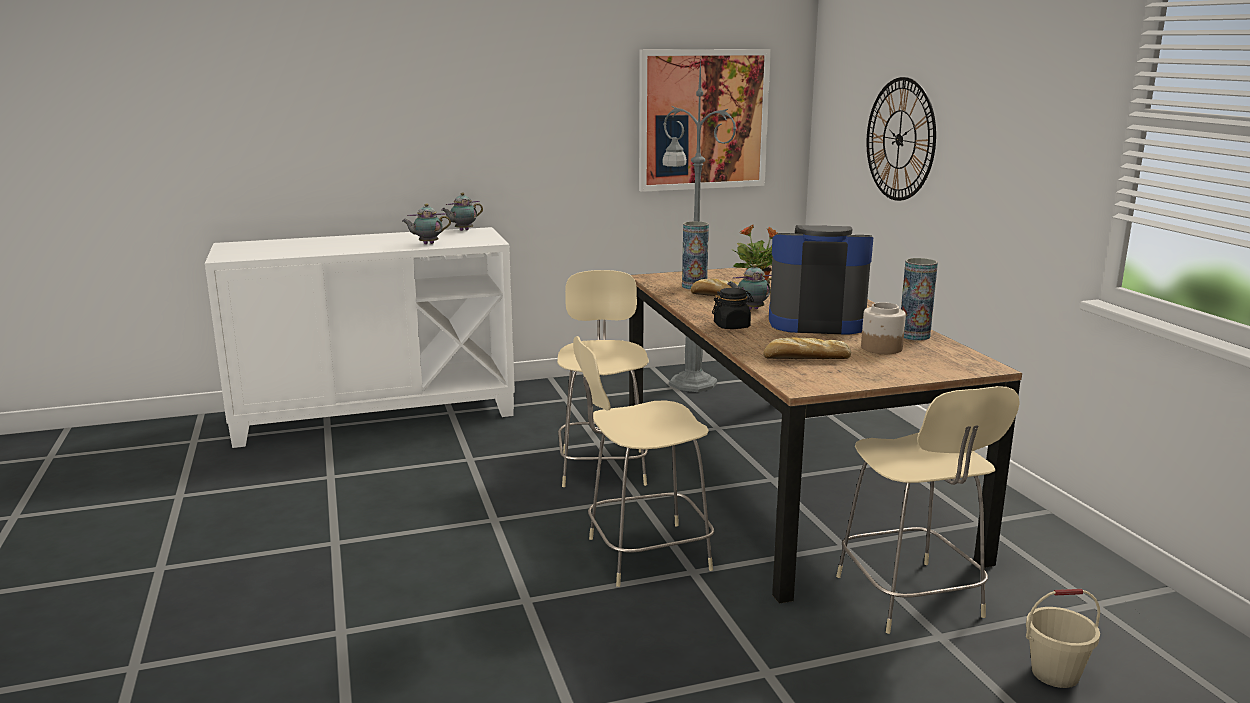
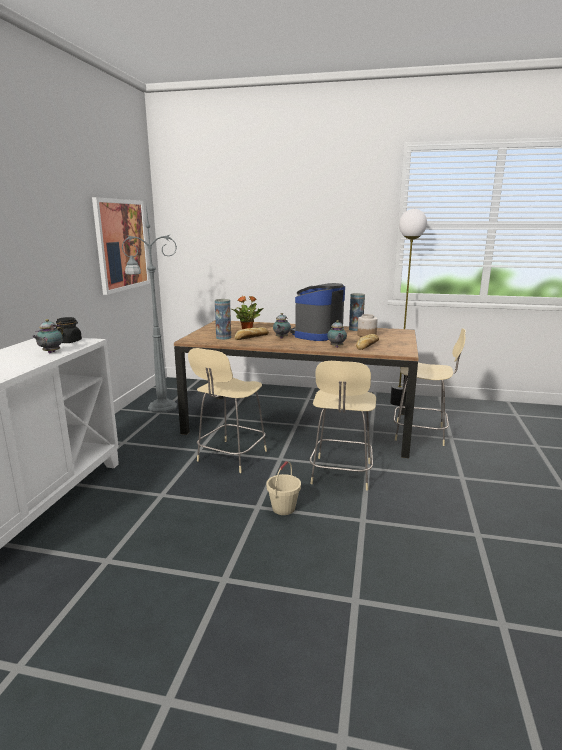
camera: 60 degrees left, 0 degrees up
teapot [441,193,483,231] -> teapot moved to [327,320,347,348]
beige chair [557,270,649,487] -> beige chair turned 90 degrees counterclockwise [188,348,267,473]
black jar [712,288,754,329] -> black jar moved to [56,317,82,343]
wall clock [867,77,936,201] -> none
beige bucket [1026,589,1100,688] -> beige bucket moved to [266,461,301,515]
none -> floor lamp [390,209,427,406]

